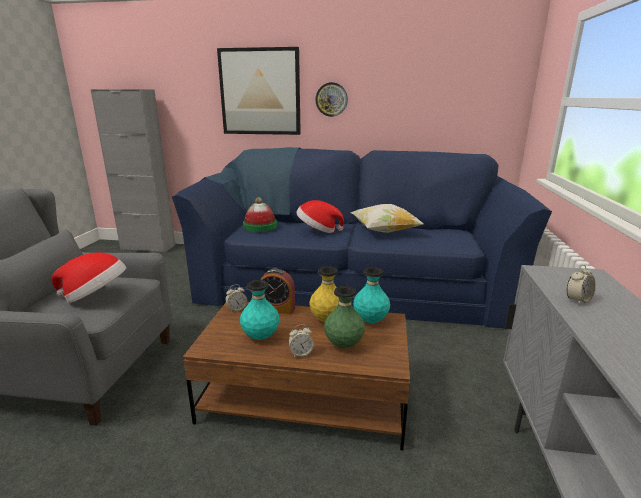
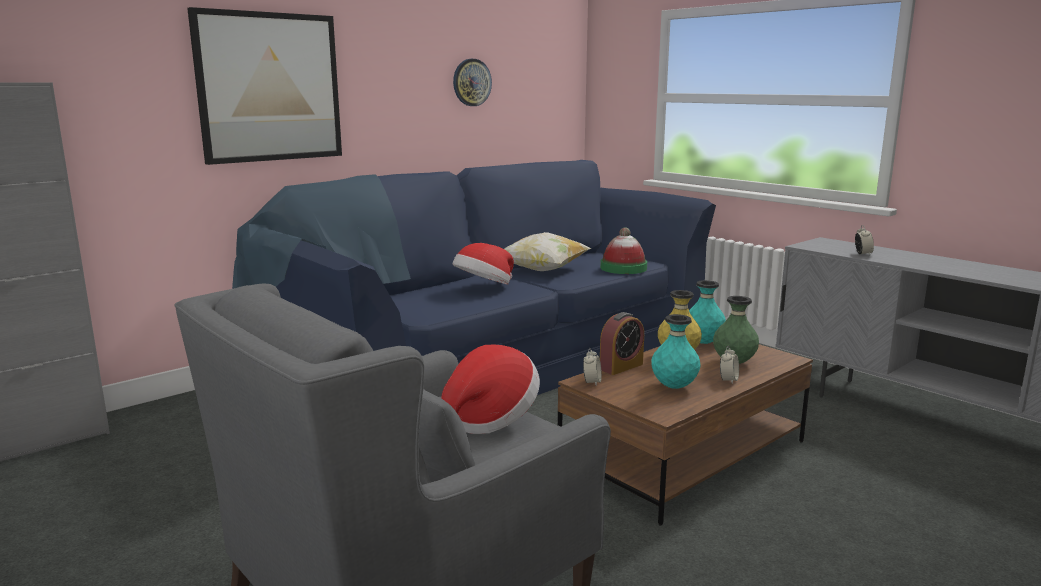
camera: 50 degrees left, 5 degrees down
hat [243,197,277,232] -> hat moved to [600,227,647,274]
wall clock [315,82,348,117] -> wall clock moved to [453,59,492,106]

